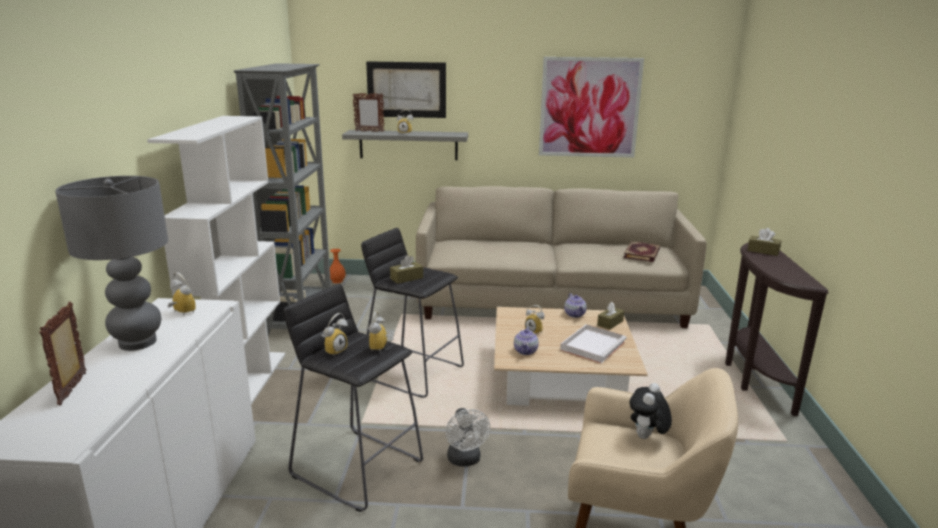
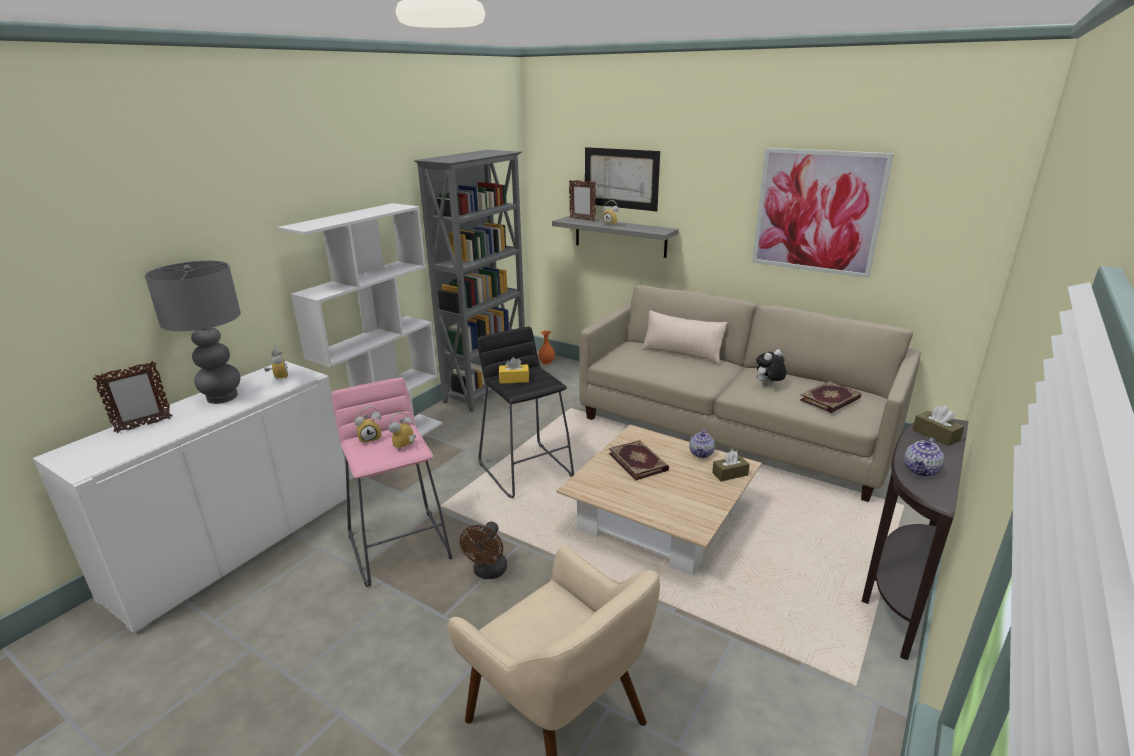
camera: 30 degrees right, 5 degrees up
picture frame [39,302,86,405] -> picture frame turned 150 degrees counterclockwise [93,361,173,433]
black stool [284,284,423,512] -> pink stool [332,377,452,587]
brown tissue box [390,255,423,284] -> yellow tissue box [499,357,529,384]
white fan [446,408,490,467] -> brown fan [460,521,507,579]
teapot [514,327,539,355] -> teapot moved to [904,437,944,477]
alarm clock [525,305,544,335] -> book [609,440,669,481]
white tray [560,324,626,363] -> none
plush toy [630,383,672,439] -> plush toy moved to [756,349,786,386]
none -> beige pillow [641,310,728,364]

